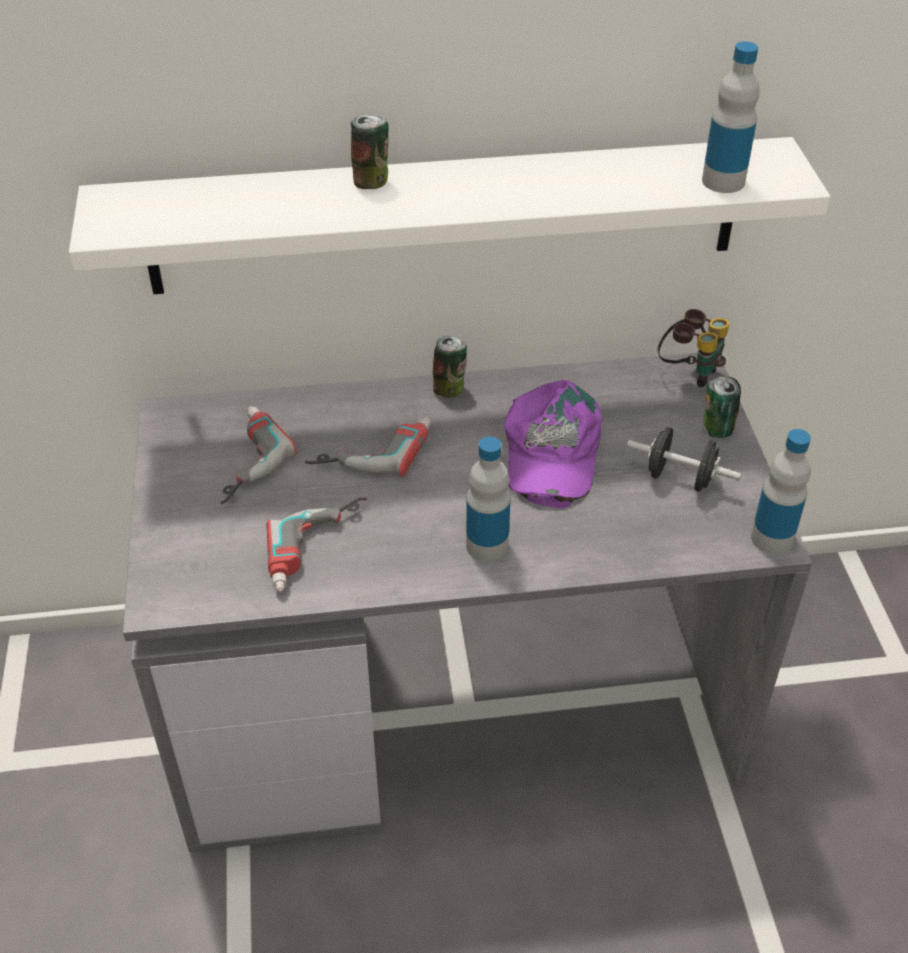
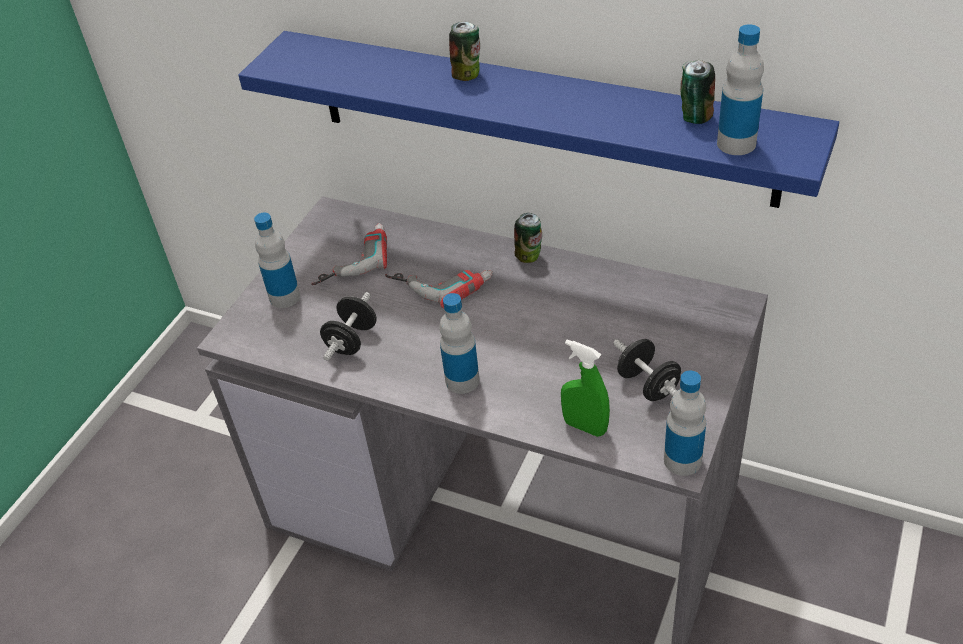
camera: 35 degrees right, 0 degrees up
white shelf [69,137,830,294] -> blue shelf [238,31,839,208]
power drill [267,497,368,592] -> black dumbbell [320,292,377,361]
purple cap [504,380,602,508] -> none
binoculars [657,309,730,387] -> none
can [703,376,741,438] -> can moved to [680,60,715,124]
none -> bottle [254,213,300,308]
none -> green spray bottle [561,339,610,437]

